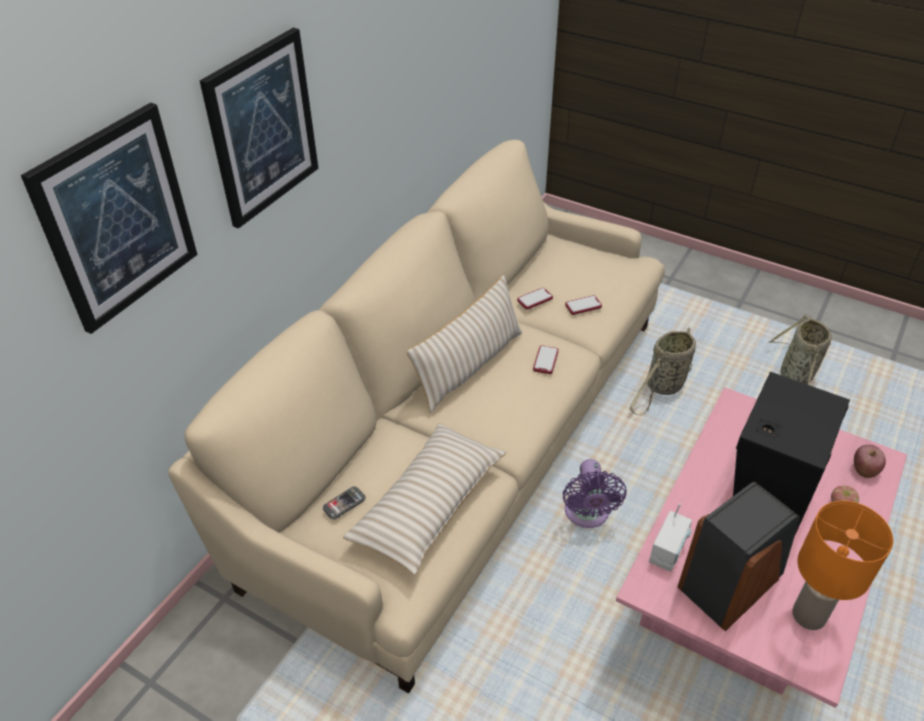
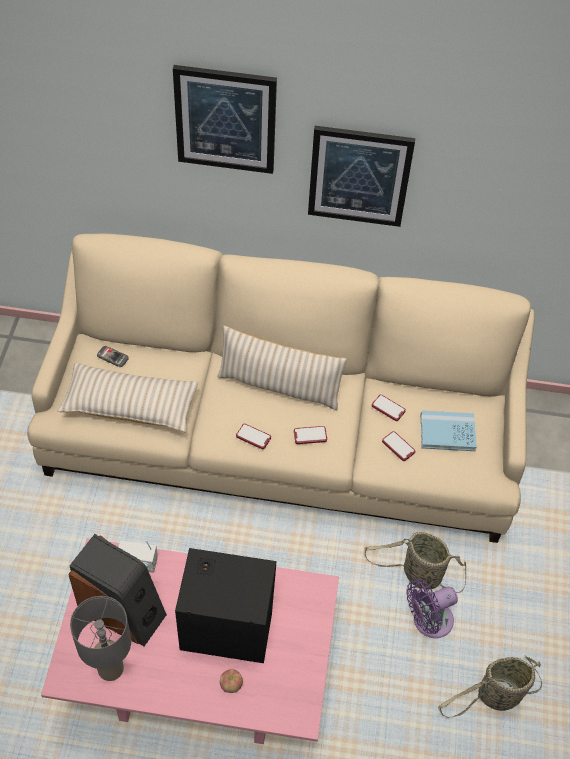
camera: 65 degrees right, 10 degrees up
picture [21,103,198,334] -> picture moved to [308,126,415,227]
purple fan [563,459,627,528] -> purple fan moved to [406,579,458,638]
orange table lamp [792,501,893,630] -> grey table lamp [70,596,131,681]
apple [854,445,886,478] -> none
none -> phone [236,423,271,449]
none -> blue book [421,411,477,451]

